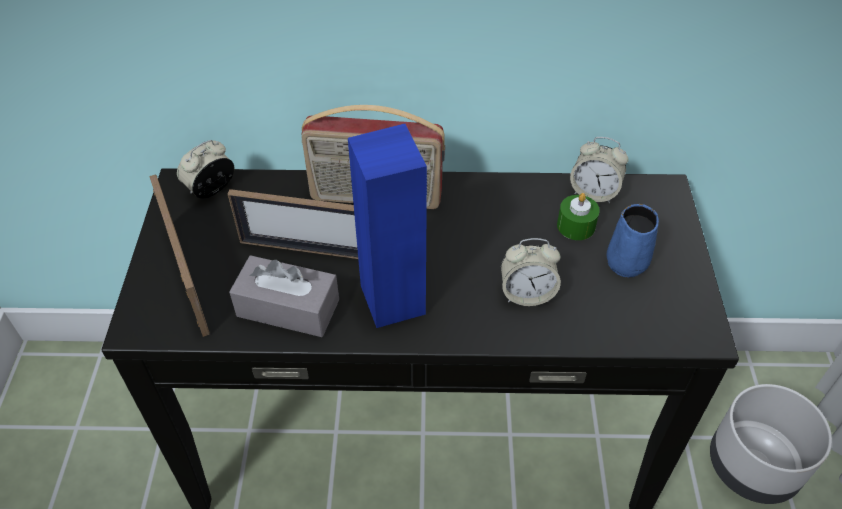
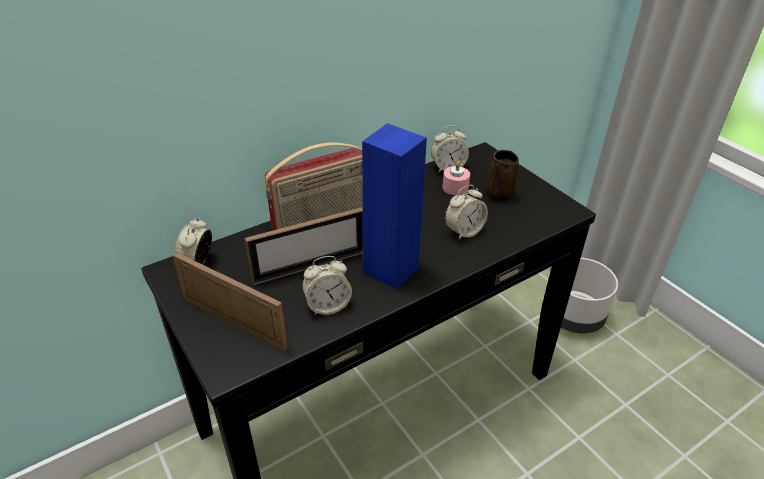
camera: 35 degrees left, 10 degrees down
grey tissue box [229,255,339,337] -> alarm clock [302,256,352,316]
green candle [557,193,600,240] -> pink candle [442,161,470,195]
blue mug [607,204,659,278] -> brown mug [486,150,519,202]

